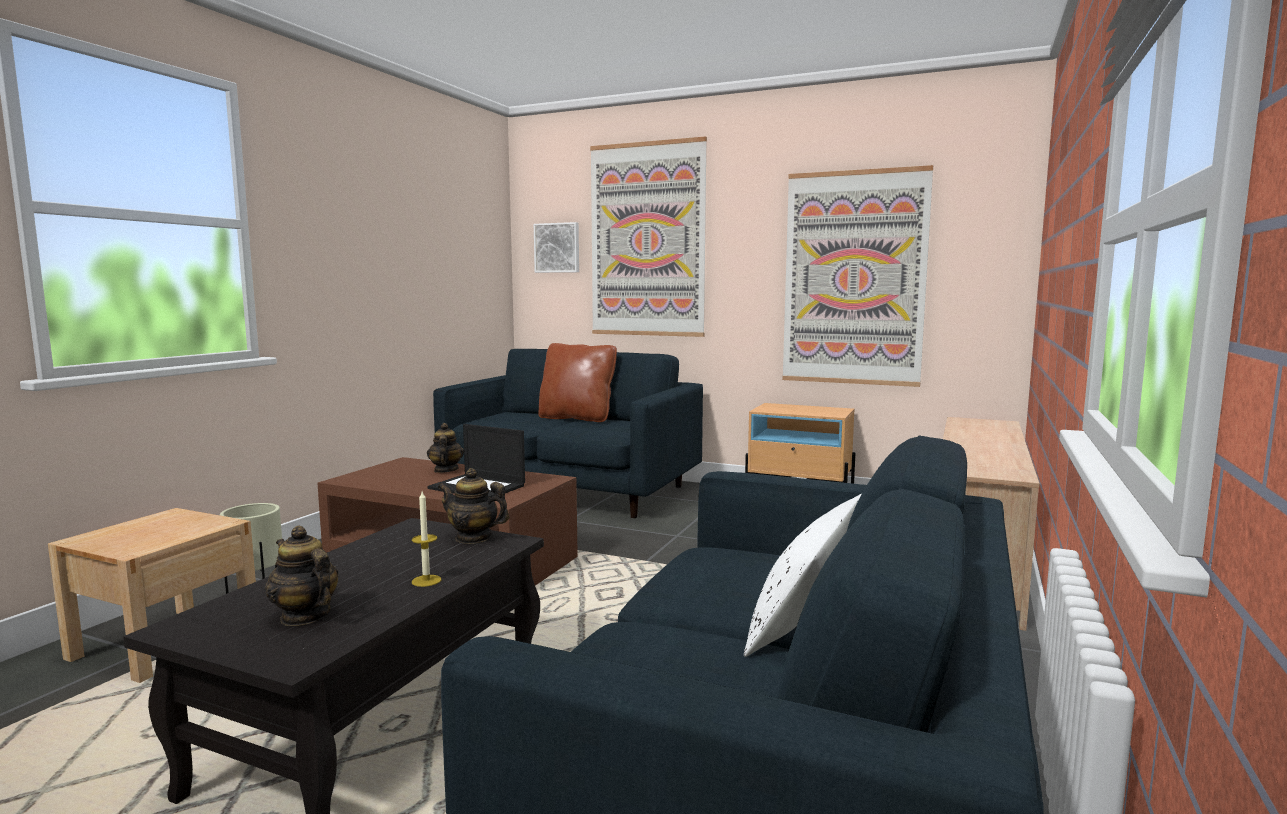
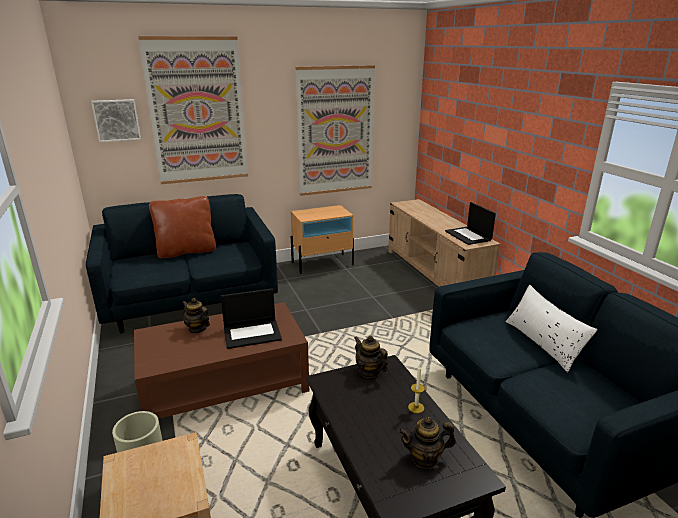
camera: 45 degrees left, 15 degrees up
teapot [438,468,509,544] -> teapot turned 75 degrees clockwise [354,336,388,378]
none -> laptop [445,202,496,245]

